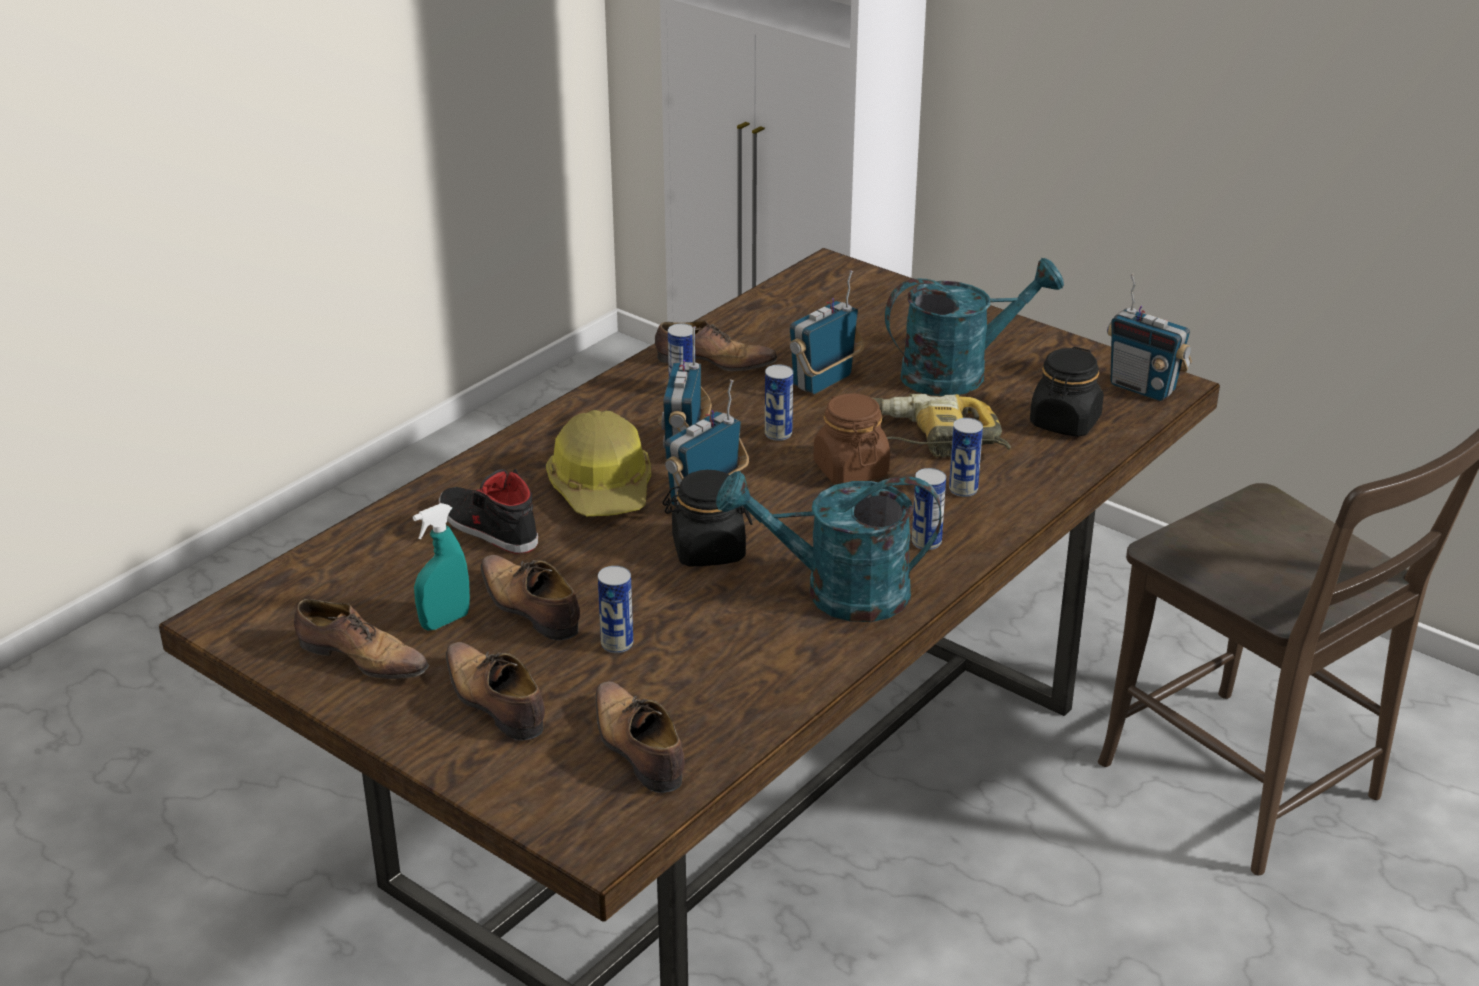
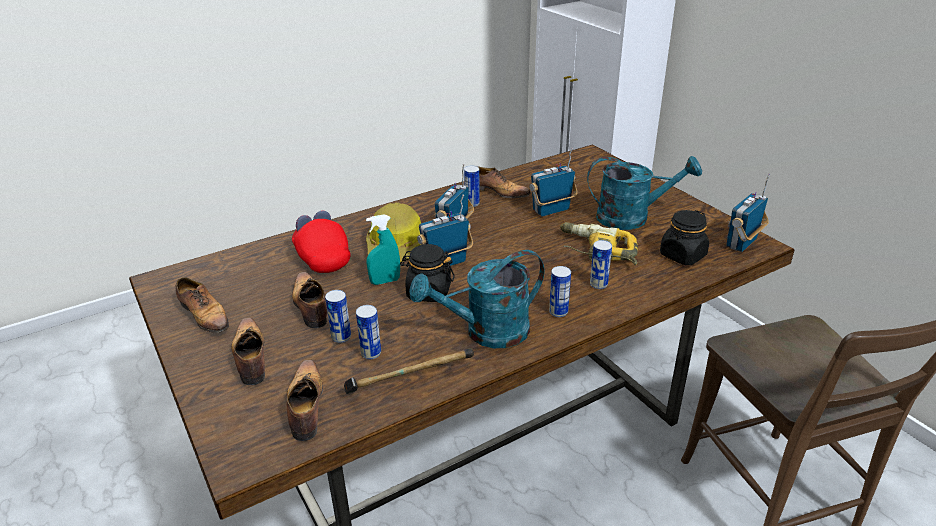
camera: 20 degrees right, 0 degrees up
turquoise spray bottle [413,503,470,630] -> turquoise spray bottle moved to [366,214,400,285]
black shoe [439,468,538,554] -> red cap [292,210,351,273]
turquoise watering can [716,471,941,622] -> turquoise watering can turned 45 degrees counterclockwise [409,250,544,348]
can [765,364,793,441] -> can moved to [356,305,381,359]
brown jar [813,393,890,484] -> none
radio [1107,273,1192,401] -> radio turned 75 degrees clockwise [726,174,770,252]
none -> hammer [344,348,474,394]

